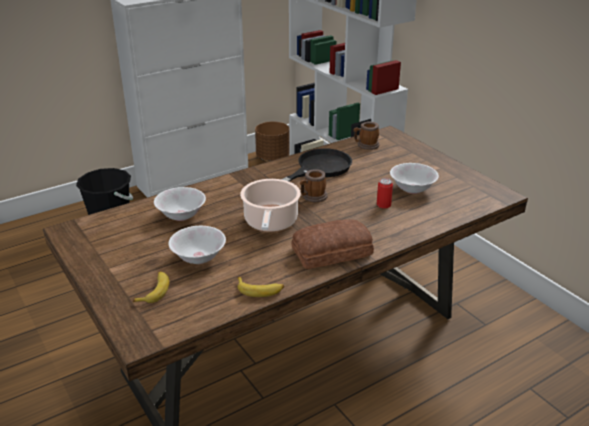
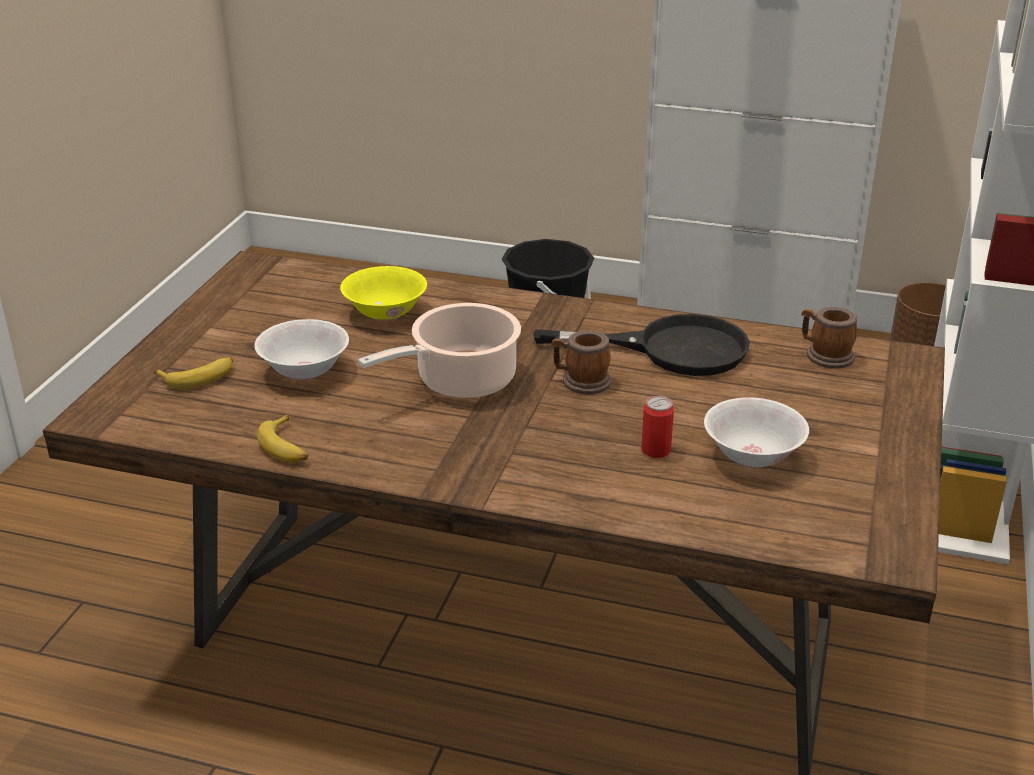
camera: 50 degrees right, 0 degrees up
white bowl [154,187,206,221] -> yellow bowl [340,266,427,321]
bread [291,219,374,269] -> none

